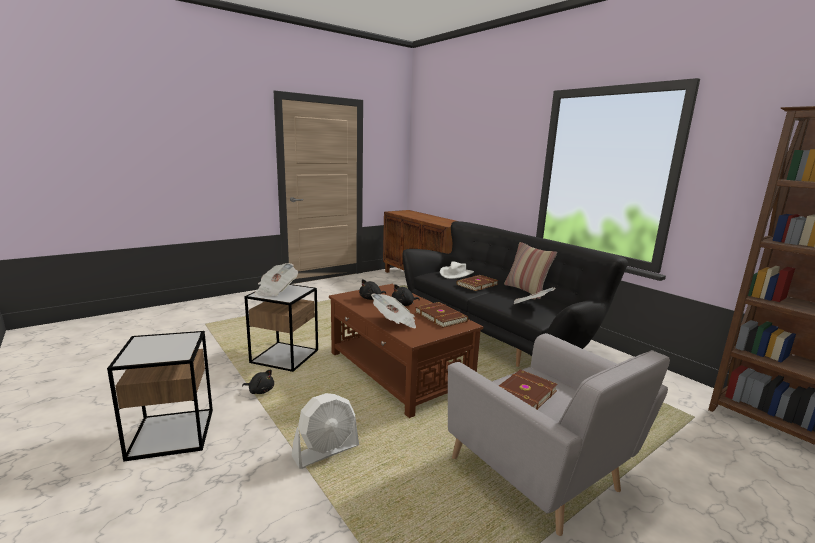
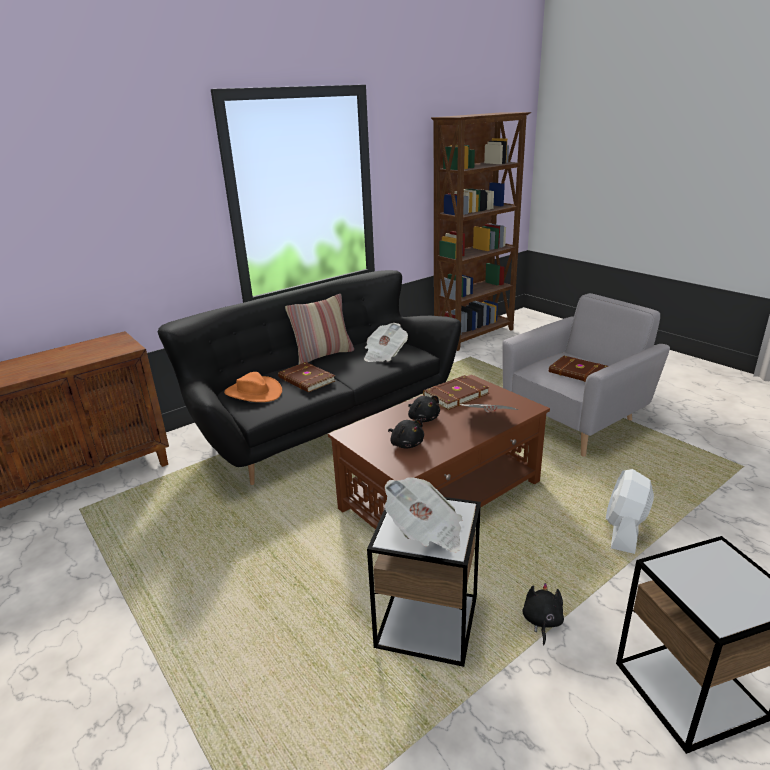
camera: 90 degrees left, 10 degrees up
white fan [291,393,359,469] -> white fan turned 120 degrees counterclockwise [606,469,654,554]
white hat [440,261,474,279] -> orange hat [224,372,282,402]

